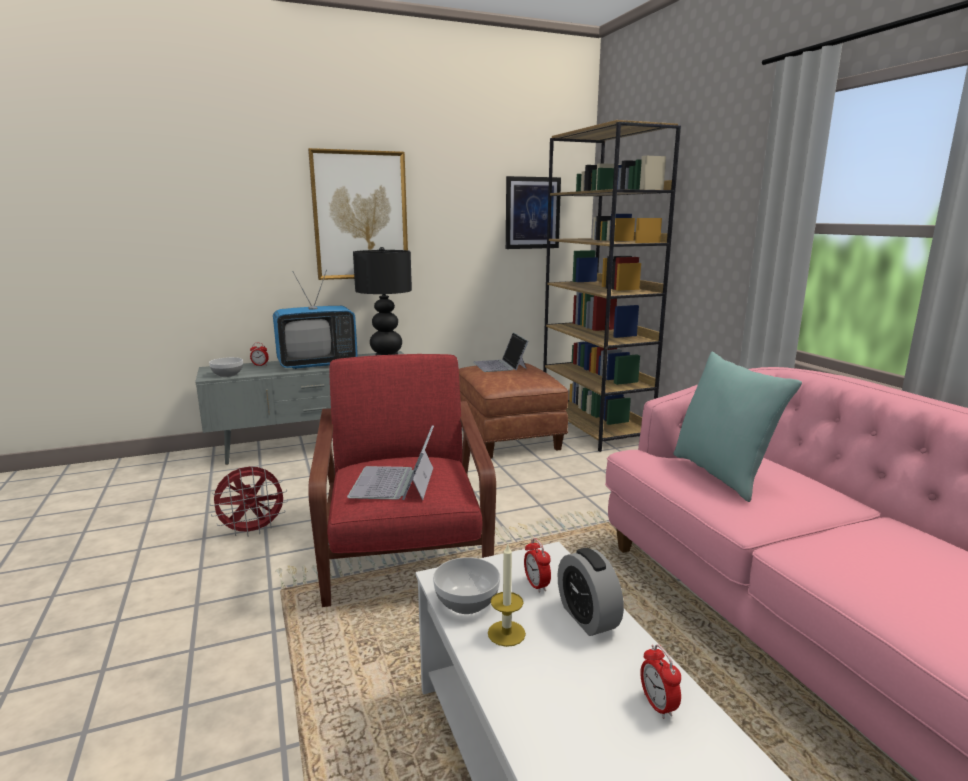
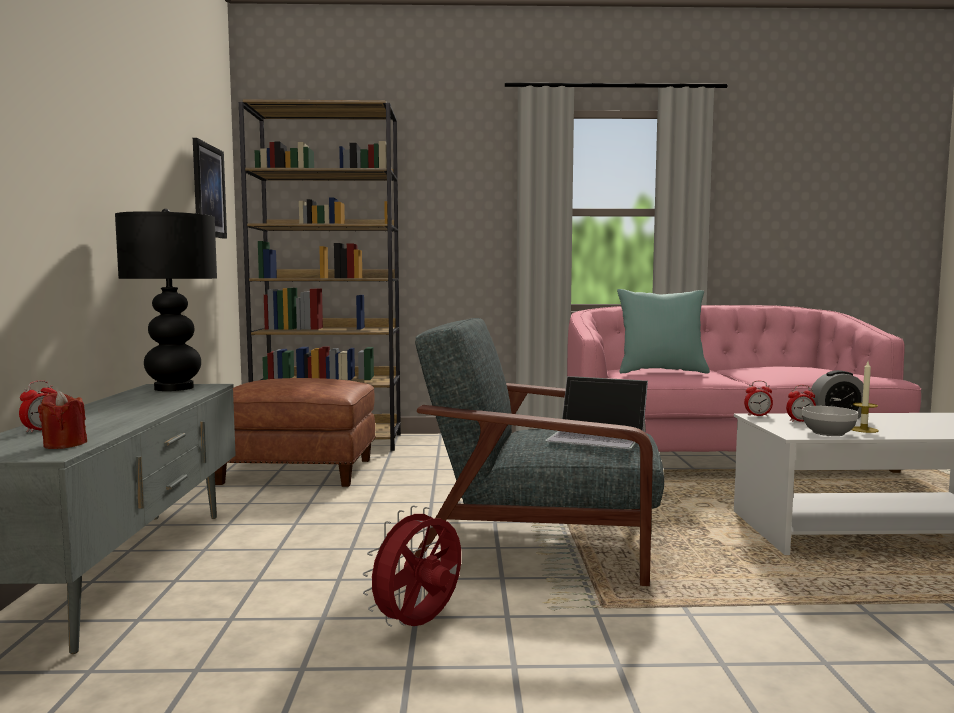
camera: 70 degrees left, 10 degrees down
bowl [209,357,243,377] -> red candle [38,391,87,449]
red fan [209,467,288,537] -> red fan turned 135 degrees counterclockwise [363,506,461,627]
television [273,270,358,369] -> none
picture [308,148,408,280] -> none
red armchair [308,354,496,607] -> grey armchair [414,318,664,586]
laptop [473,332,528,372] -> none
alarm clock [640,644,681,719] -> alarm clock moved to [744,381,773,416]

